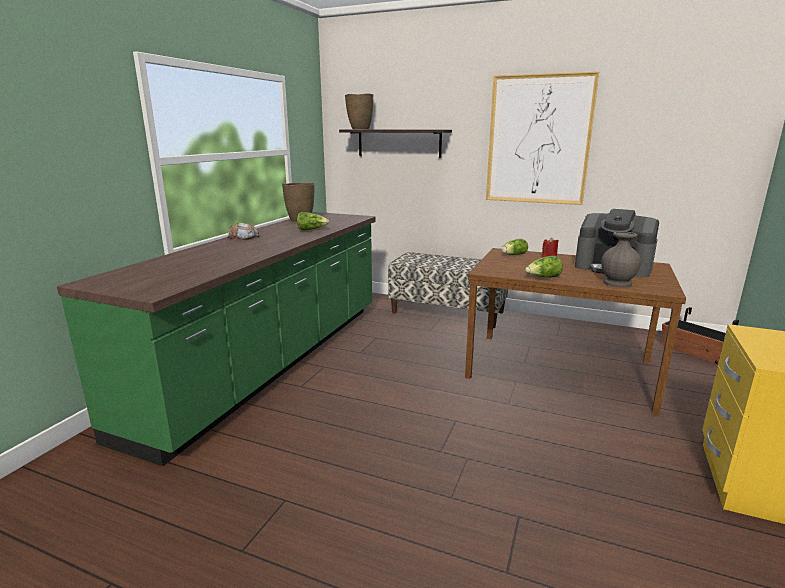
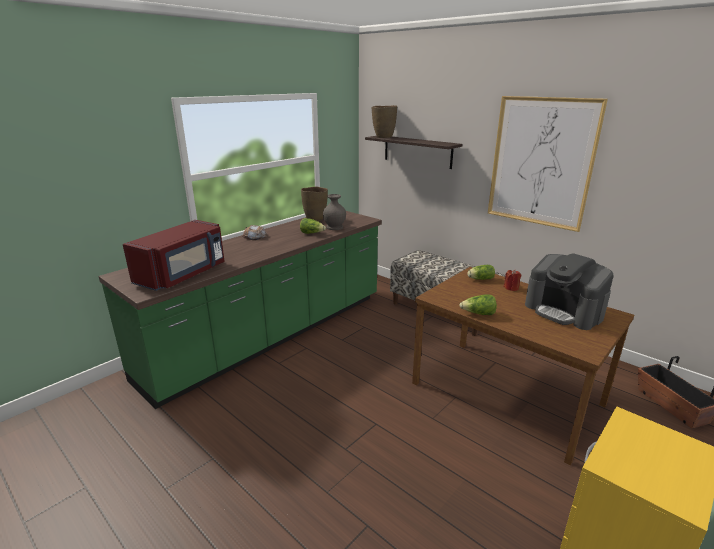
camera: 20 degrees right, 5 degrees up
grey vase [601,231,641,287] -> grey vase moved to [323,194,346,230]
none -> red microwave [123,220,225,291]

